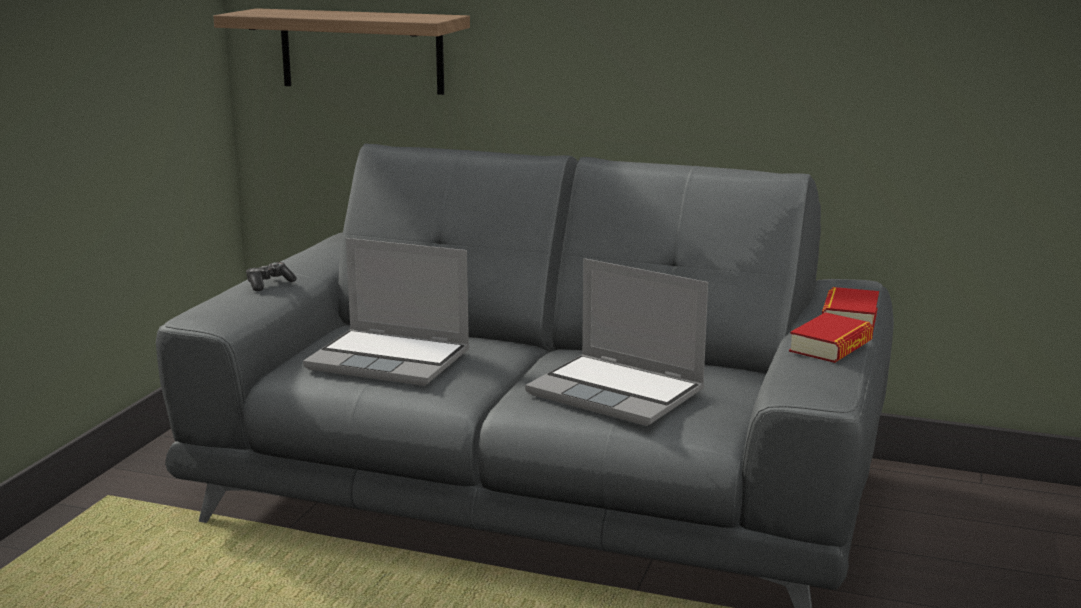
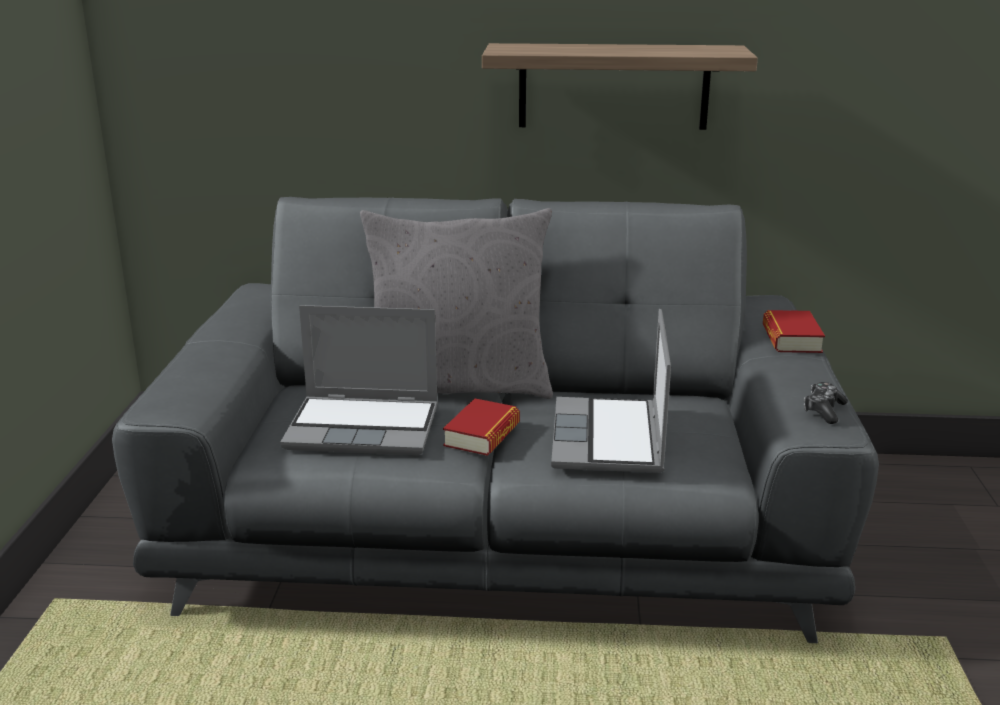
camera: 15 degrees left, 5 degrees up
shelf [213,8,470,95] -> shelf moved to [482,43,758,130]
game controller [246,262,297,291] -> game controller moved to [804,382,848,424]
laptop [525,258,708,426] -> laptop turned 75 degrees clockwise [551,309,671,473]
book [789,312,873,363] -> book moved to [443,398,520,456]
none -> grey pillow [360,208,553,399]

